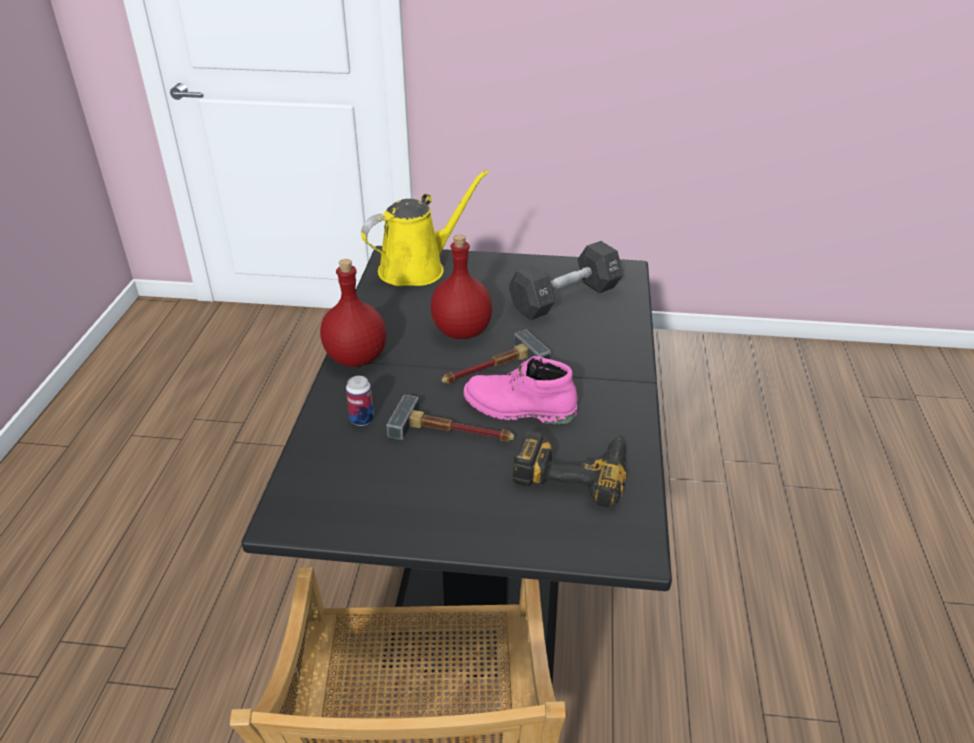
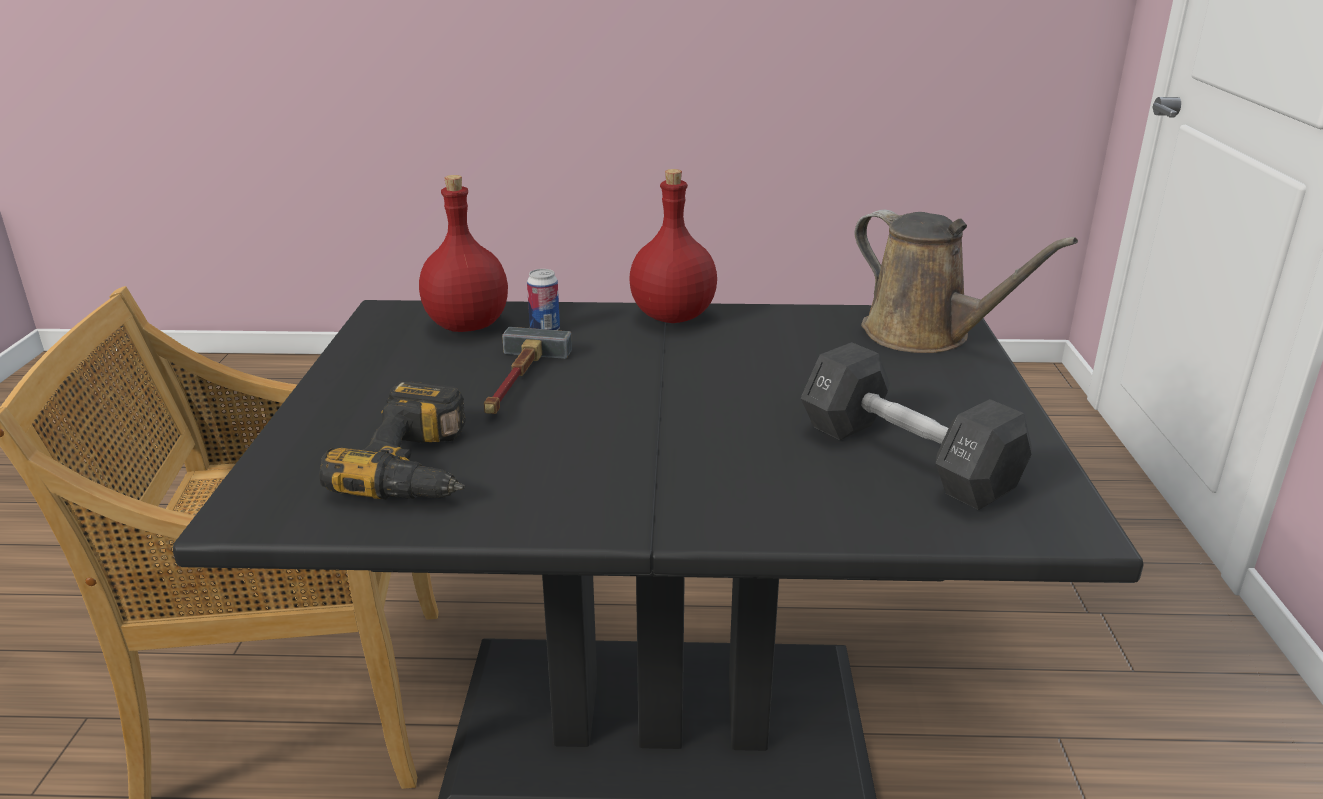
camera: 85 degrees right, 10 degrees down
yellow watering can [361,170,488,286] -> brown watering can [854,210,1078,353]
red bottle [431,235,492,339] -> red bottle moved to [419,175,508,332]
hammer [442,329,551,384] -> none
pink boot [464,356,578,425] -> none

